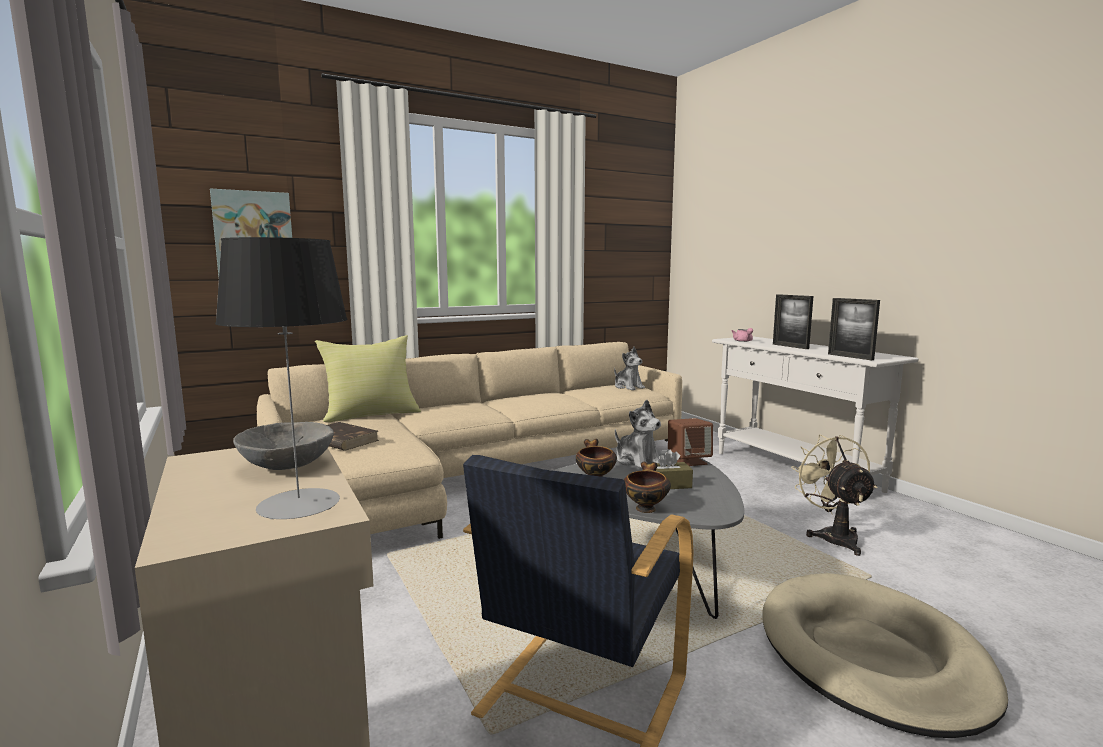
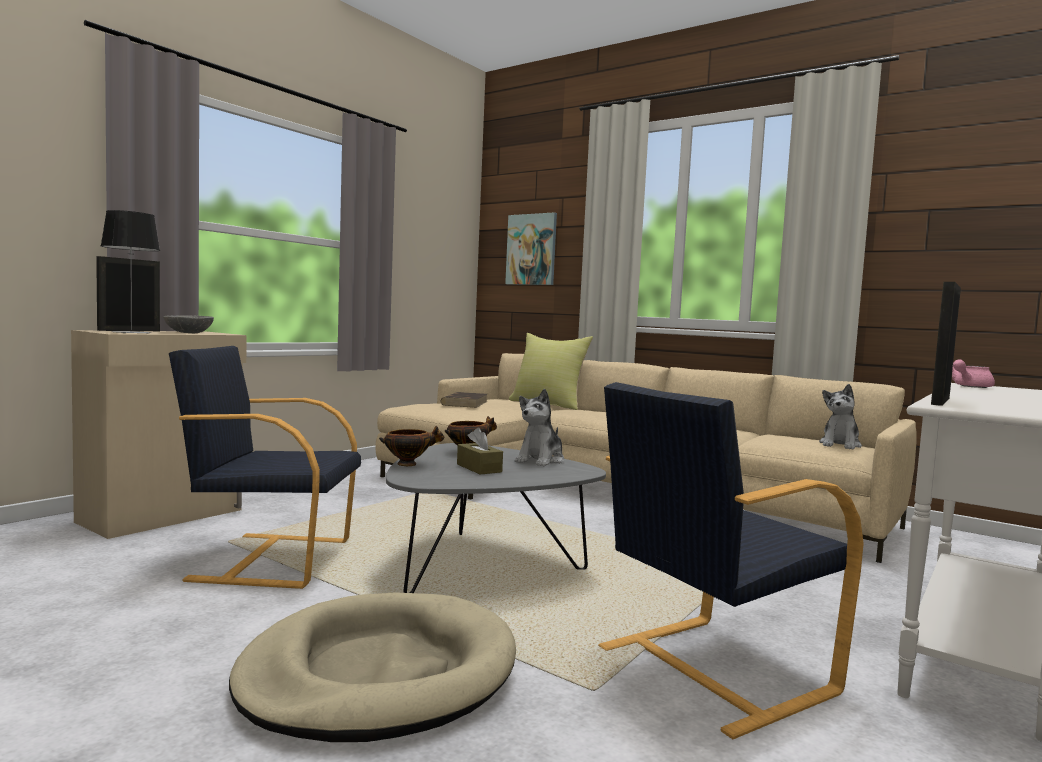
camera: 65 degrees right, 5 degrees down
brown speaker [668,418,713,466] -> none
picture frame [773,294,813,349] -> picture frame moved to [96,256,160,331]
beige fan [791,434,877,556] -> black armchair [598,382,864,739]

